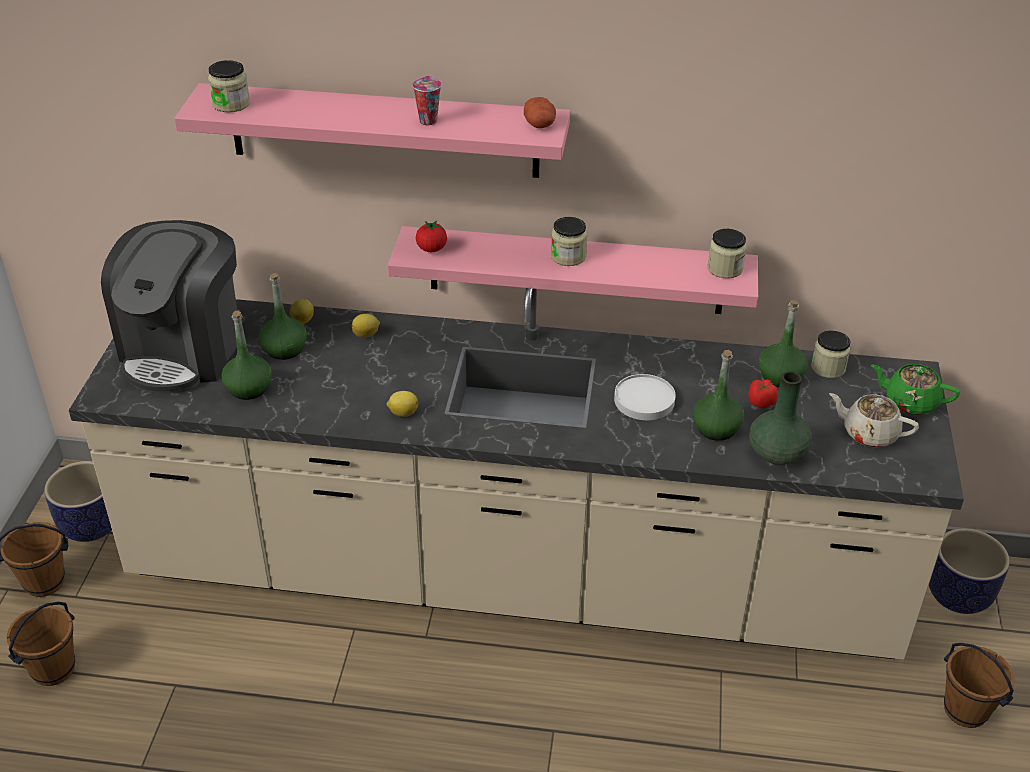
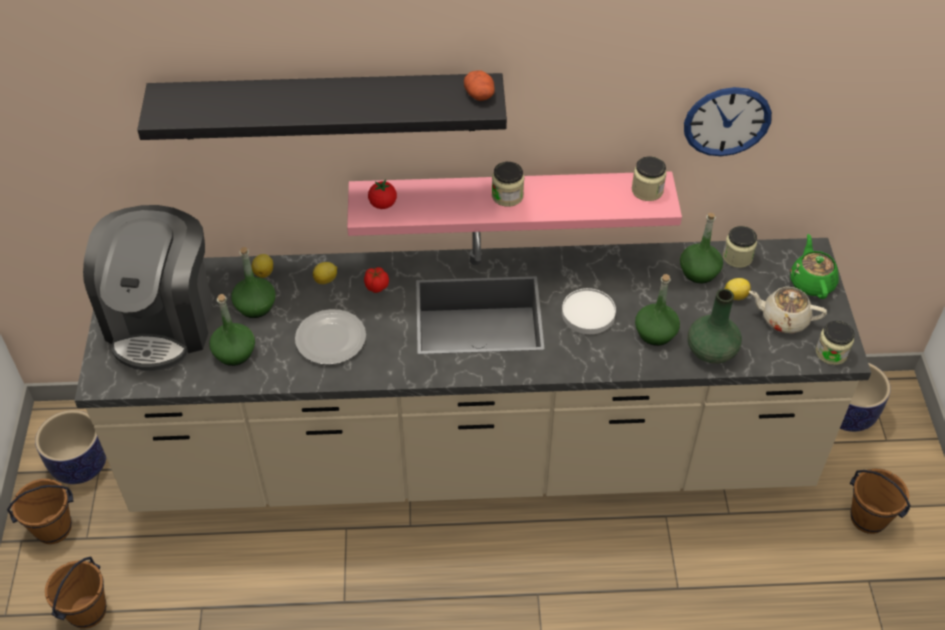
camera: 10 degrees left, 10 degrees up
pink shelf [174,83,570,178] -> black shelf [137,73,507,140]
jar [208,60,250,112] -> jar moved to [816,321,854,365]
lemon [386,391,418,417] -> lemon moved to [724,278,751,300]
cup [412,76,441,125] -> none
tomato [748,379,778,408] -> tomato moved to [364,267,389,293]
green teapot [871,364,960,415] -> green teapot turned 75 degrees clockwise [790,234,839,299]
none -> plate [295,309,366,365]
none -> wall clock [684,87,772,156]

